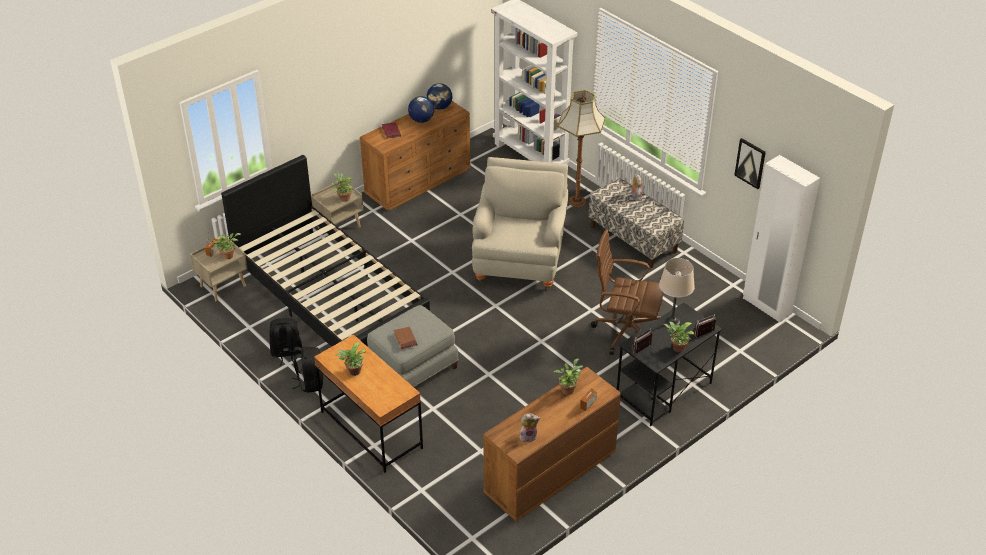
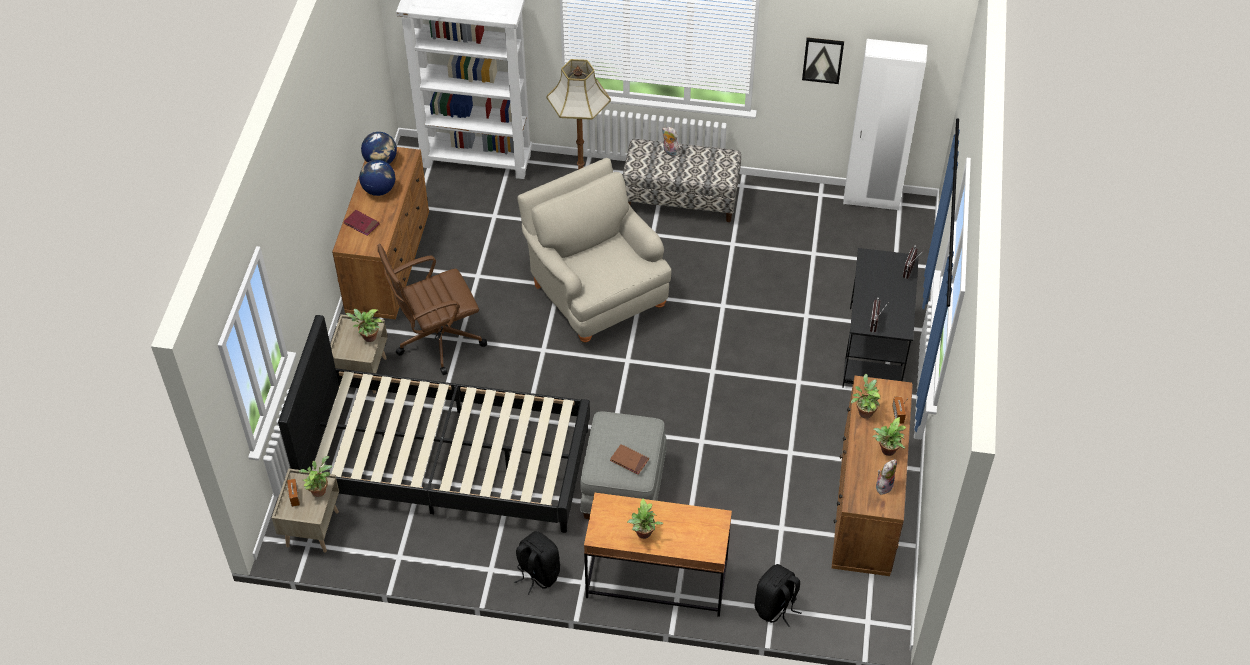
camera: 40 degrees left, 10 degrees up
black backpack [269,318,302,366] -> black backpack moved to [754,564,801,627]
brown office chair [591,229,664,355] -> brown office chair moved to [378,244,487,375]
beige table lamp [659,258,695,327] -> none
potted plant [664,322,695,352] -> potted plant moved to [873,417,906,456]

